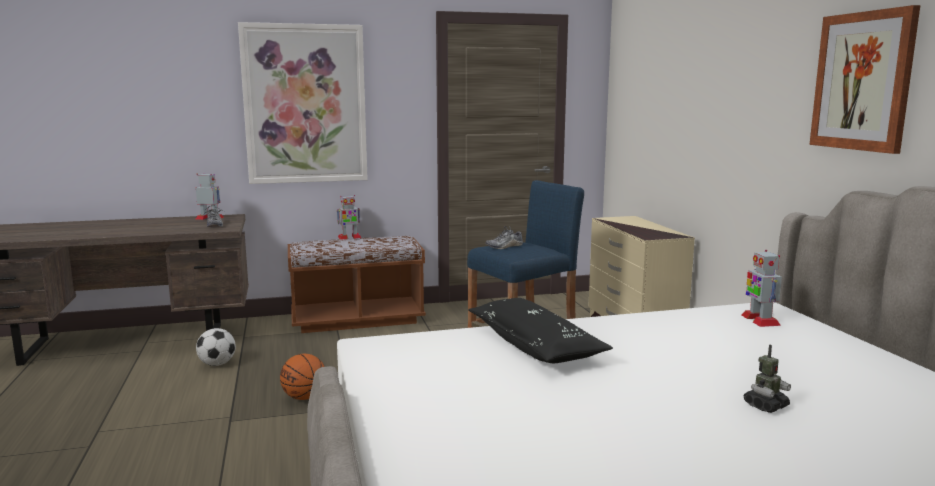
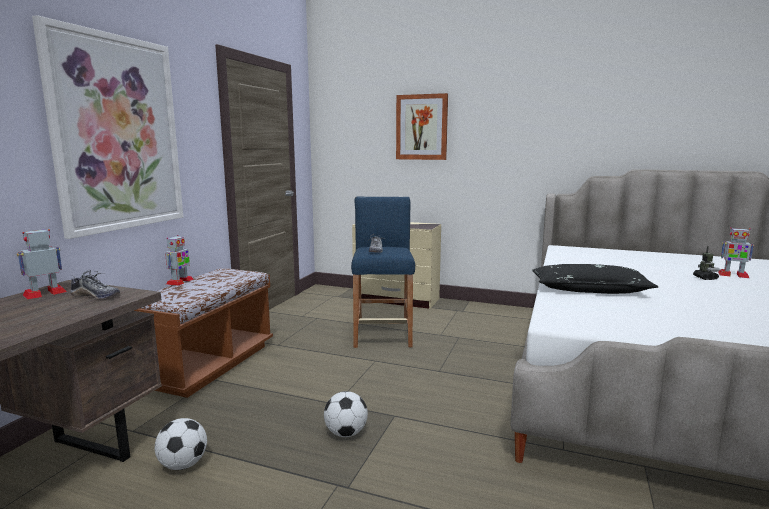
camera: 55 degrees left, 0 degrees up
basketball [280,354,325,400] -> football [324,391,368,437]
toy robot [741,250,782,327] -> toy robot moved to [718,227,754,278]
picture [809,5,920,154] -> picture moved to [396,93,448,160]

